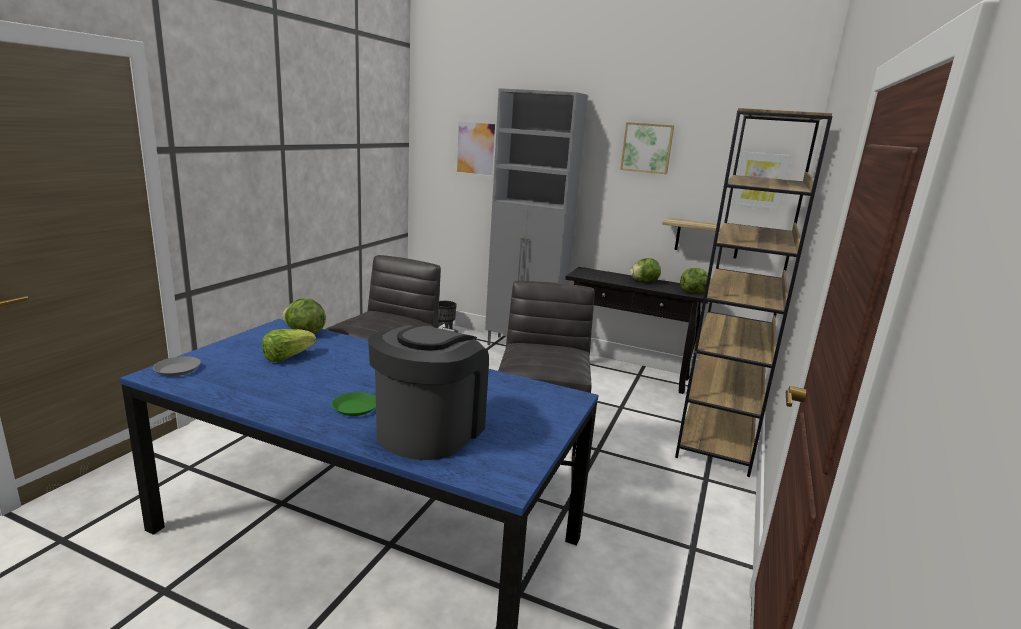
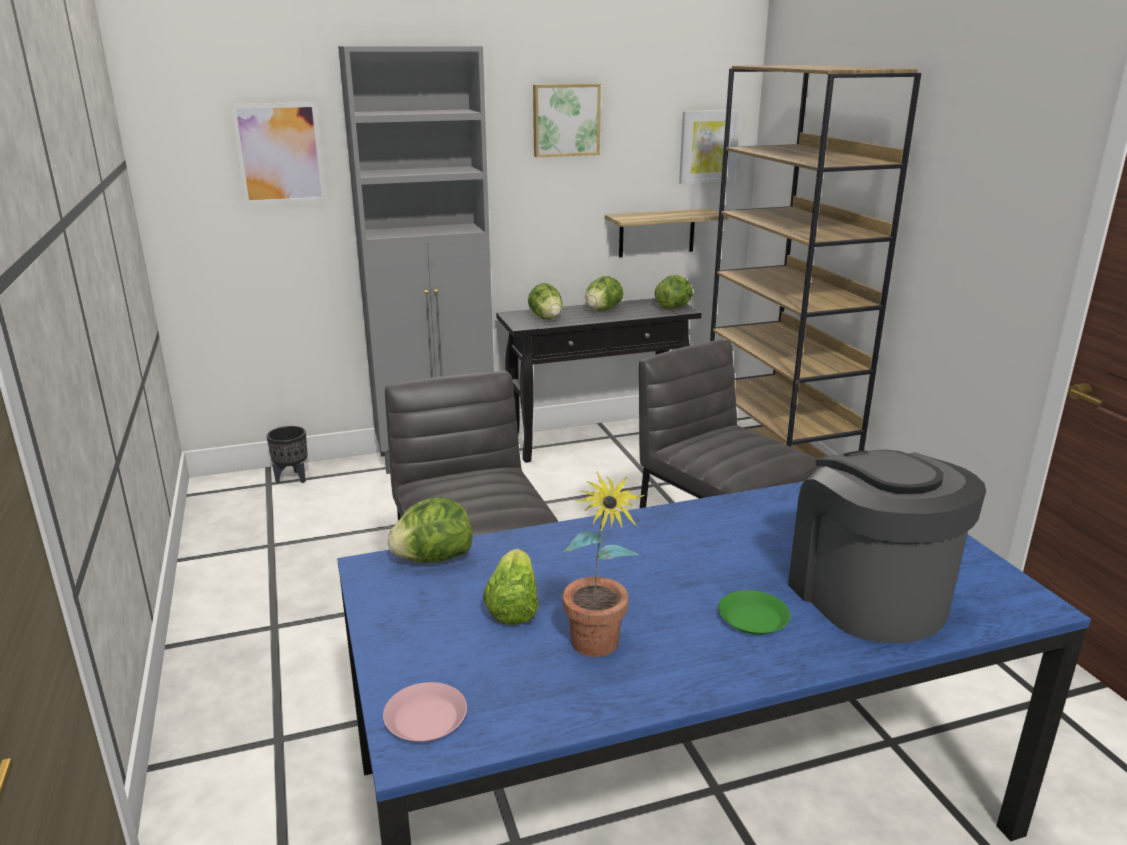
camera: 40 degrees left, 5 degrees up
grey plate [153,356,201,376] -> pink plate [383,682,467,742]
none -> lettuce [528,283,563,320]
none -> potted plant [562,471,644,657]

